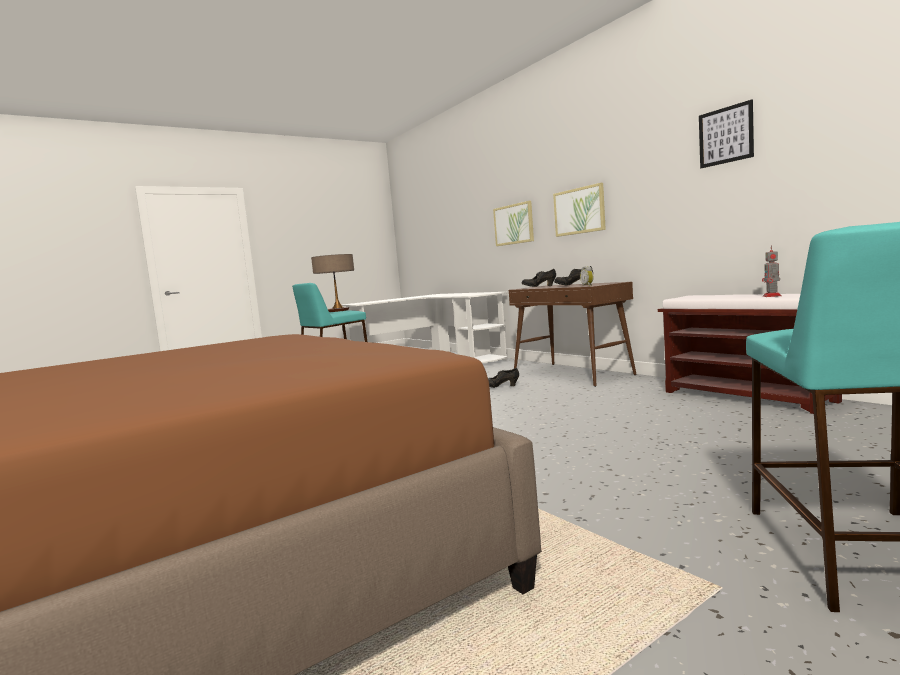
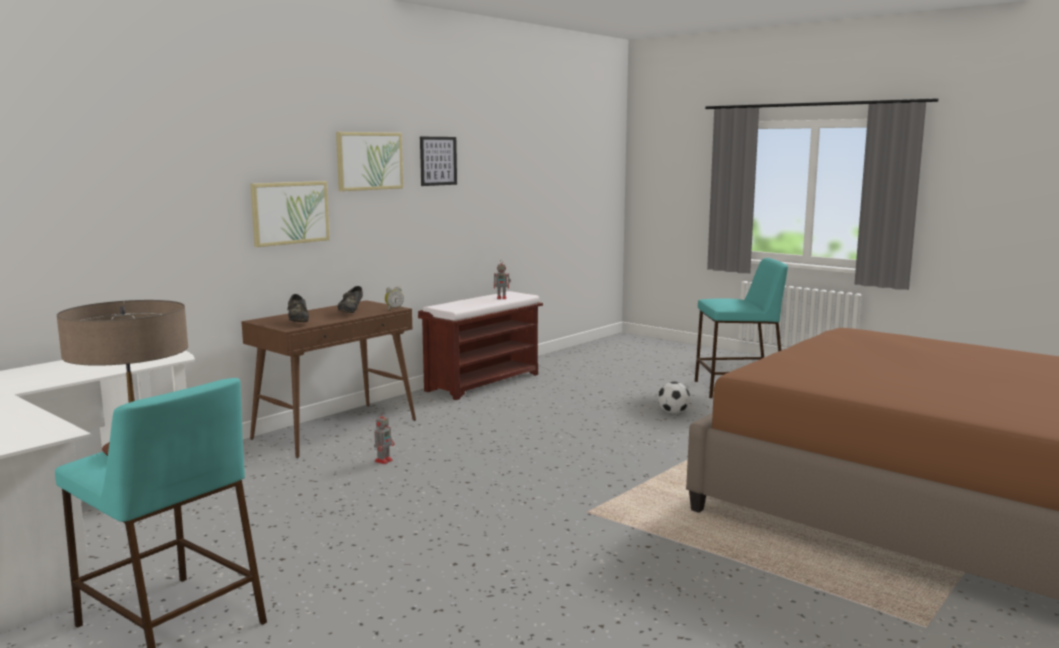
camera: 105 degrees left, 5 degrees up
black shoe [488,368,519,388] -> toy robot [374,412,395,464]
picture [493,201,534,246] -> picture moved to [336,132,403,191]
none -> football [658,381,690,414]

